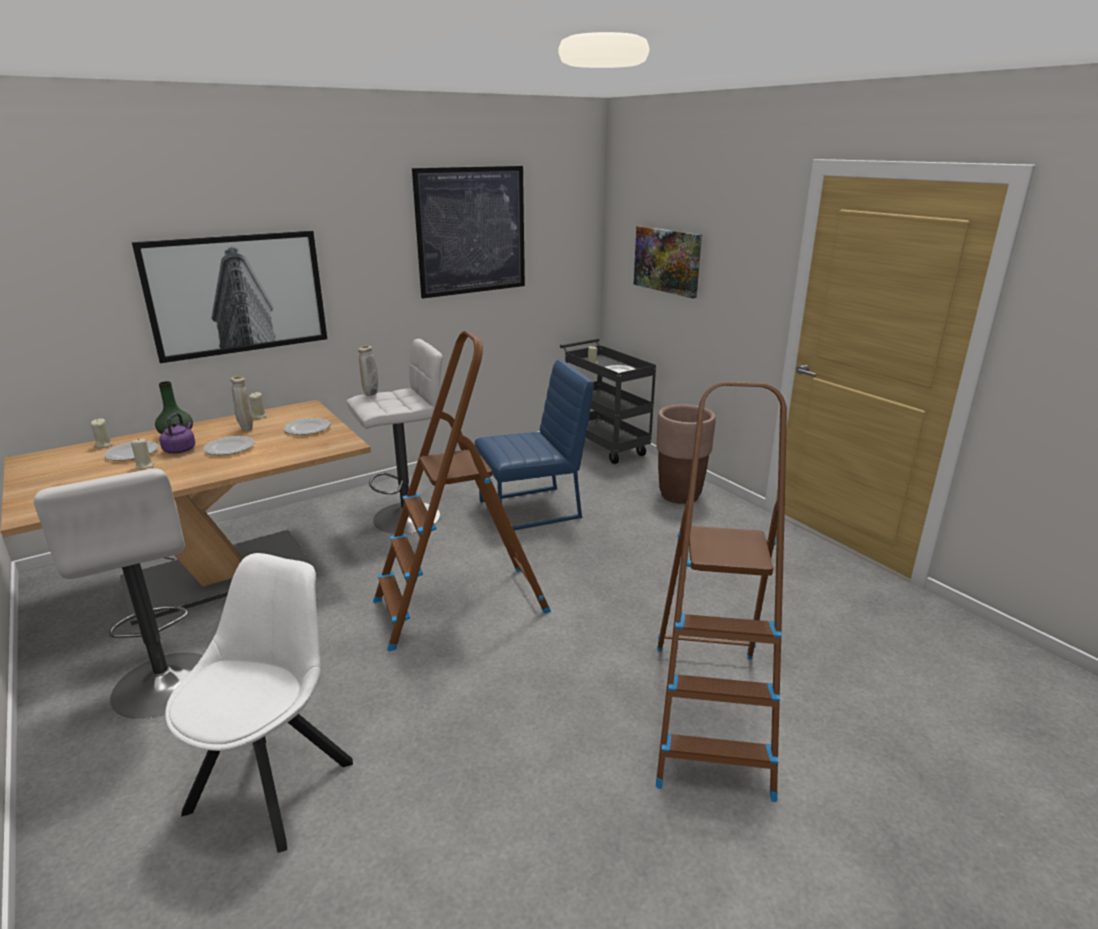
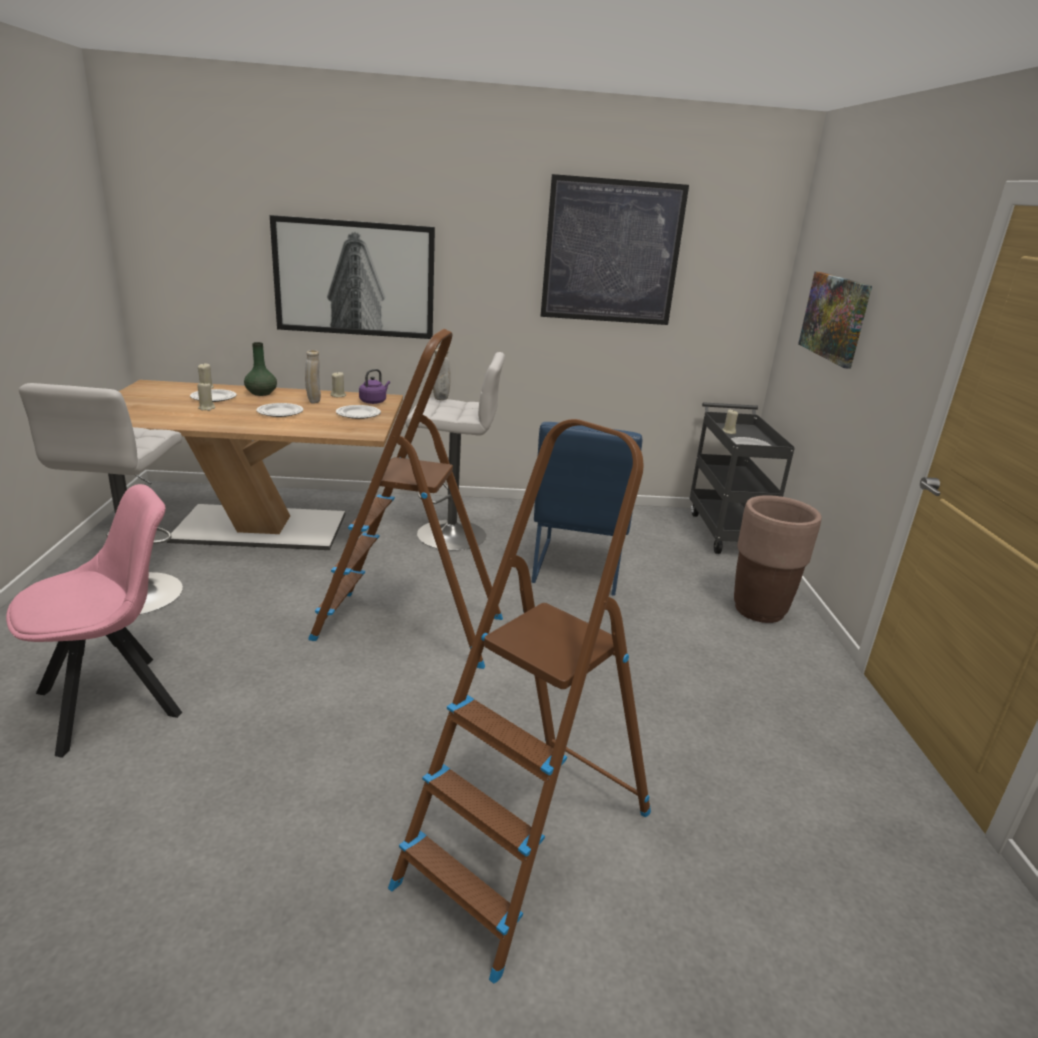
camera: 30 degrees right, 0 degrees up
purple kettle [159,413,195,454] -> purple kettle moved to [359,369,390,404]
white chair [165,553,353,853] -> pink chair [6,484,182,758]
blue chair [475,360,594,530] -> blue chair turned 90 degrees clockwise [532,422,642,596]

